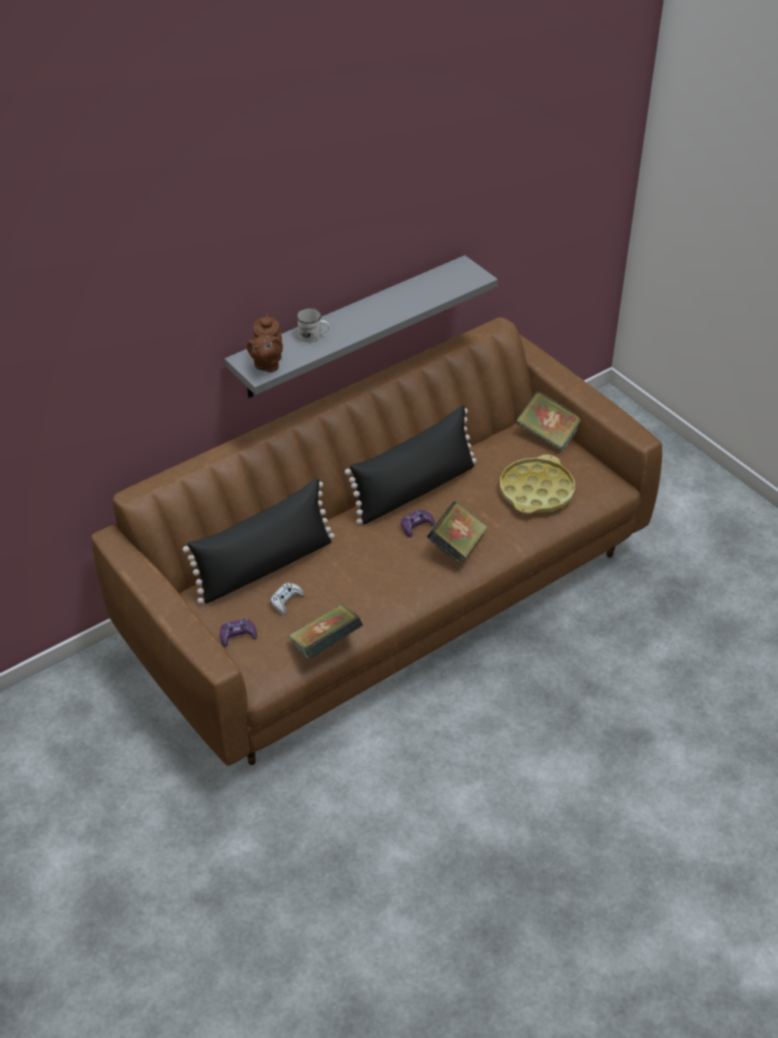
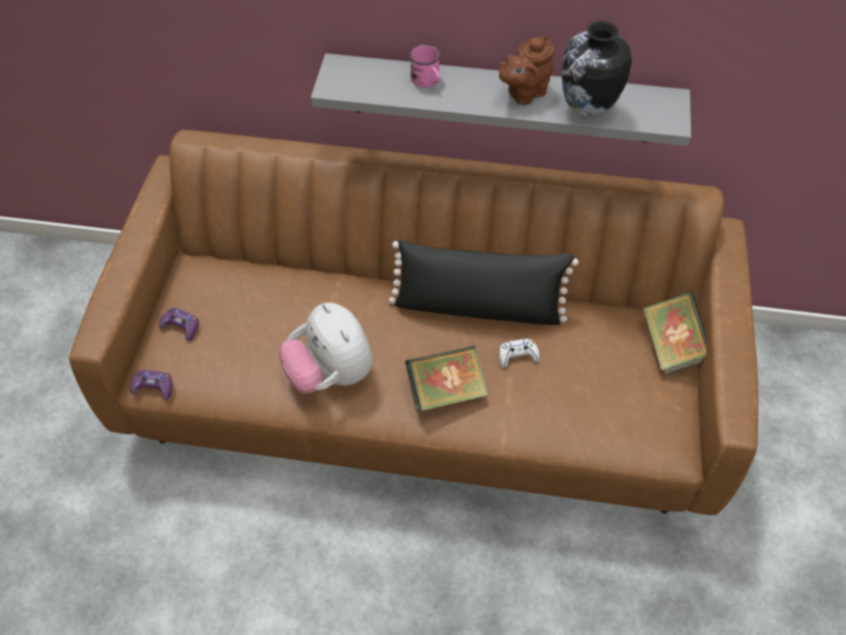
camera: 45 degrees right, 10 degrees up
black pillow [182,479,335,604] -> none
brown teapot [247,314,283,372] -> brown teapot moved to [499,35,555,105]
white game controller [270,582,304,615] -> white game controller moved to [499,339,540,368]
book [288,604,363,659] -> none
white mug [296,308,330,342] -> pink mug [409,44,440,88]
purple game controller [401,509,435,537] -> purple game controller moved to [130,370,172,400]
yellow tray [500,454,575,514] -> none
none -> plush toy [279,303,373,394]
none -> vase [561,21,632,119]

